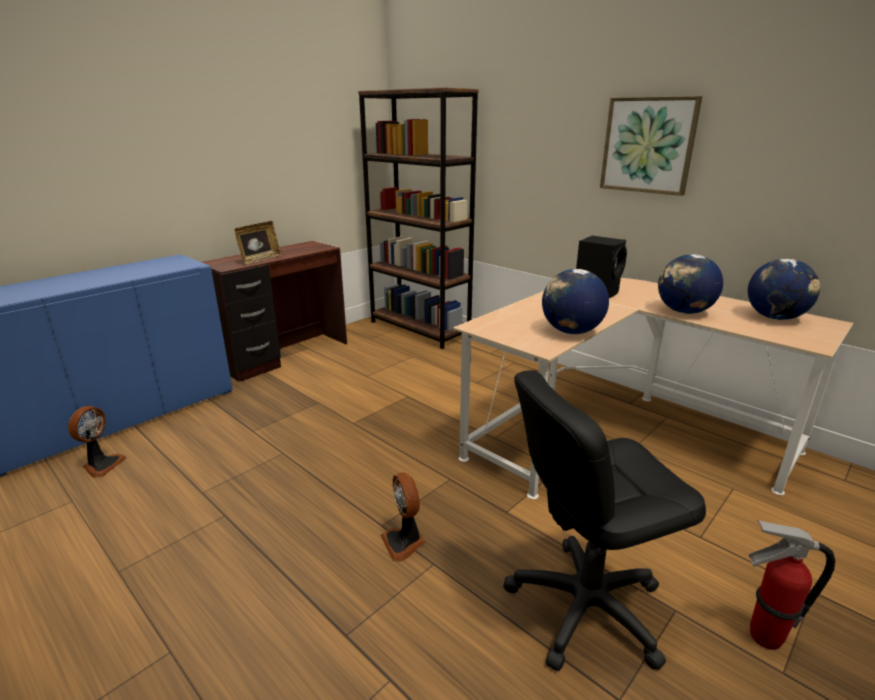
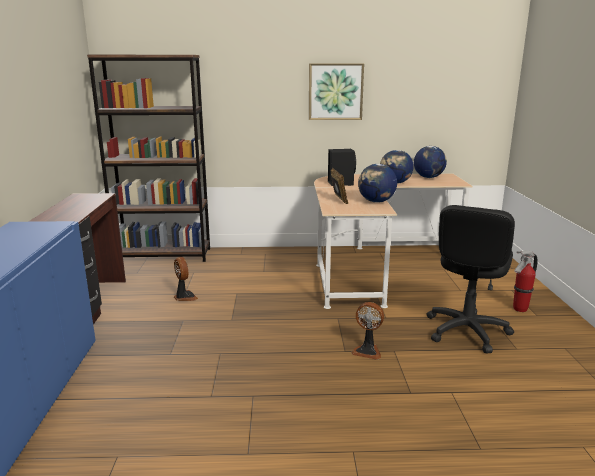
camera: 45 degrees left, 5 degrees down
fan [68,406,126,478] -> fan moved to [174,257,198,301]
picture frame [234,221,282,264] -> picture frame moved to [331,167,348,204]

